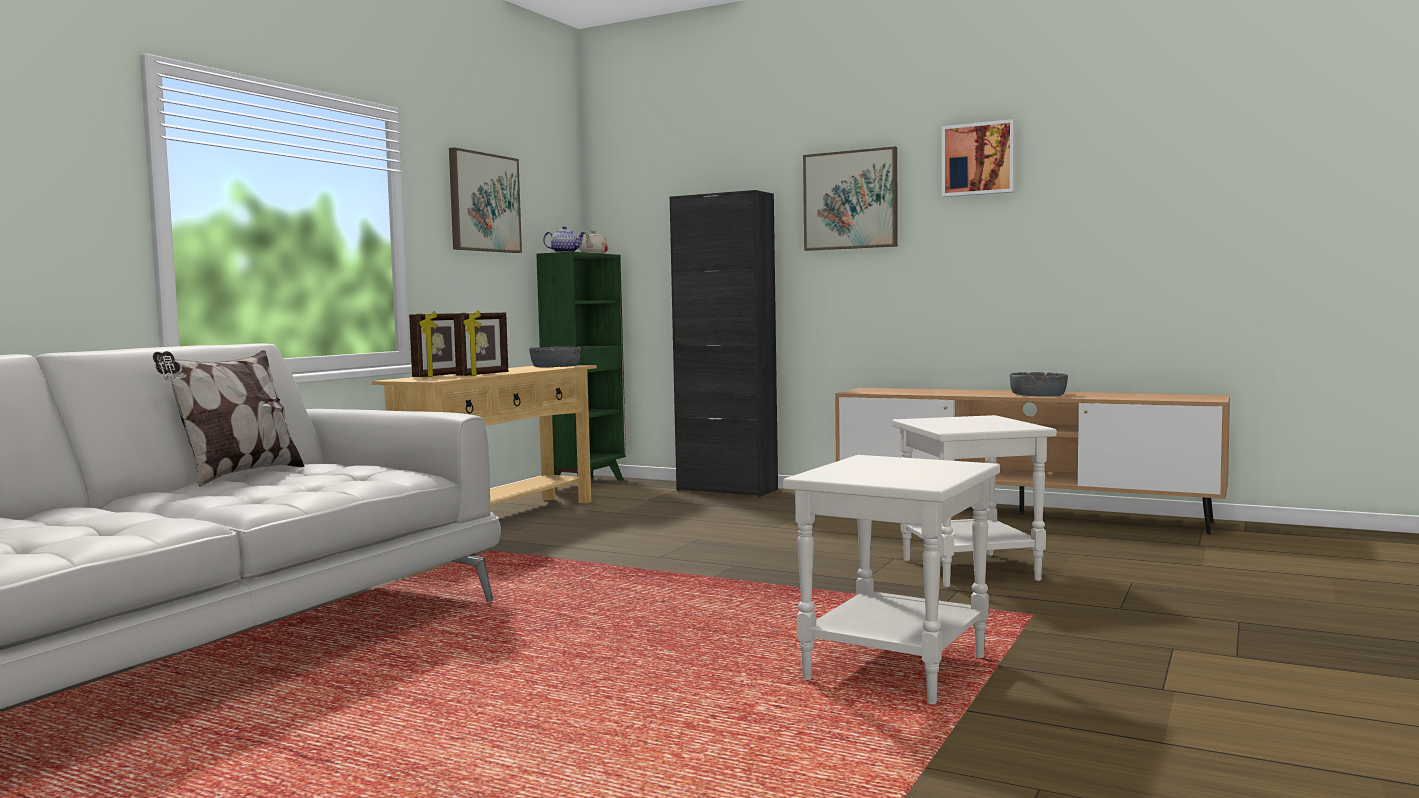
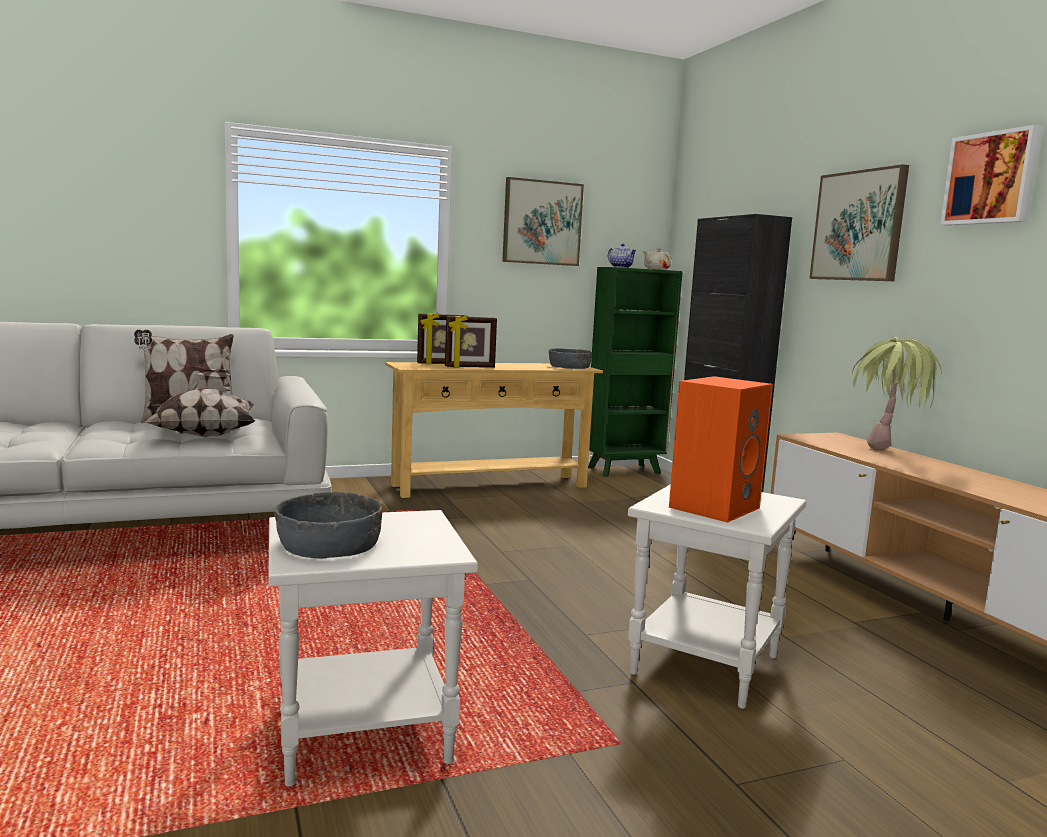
camera: 40 degrees right, 5 degrees up
grey bowl [1010,372,1068,397] -> grey bowl moved to [275,492,382,558]
none -> pillow [145,388,255,437]
none -> orange speaker [669,376,773,523]
none -> potted plant [852,337,942,449]

